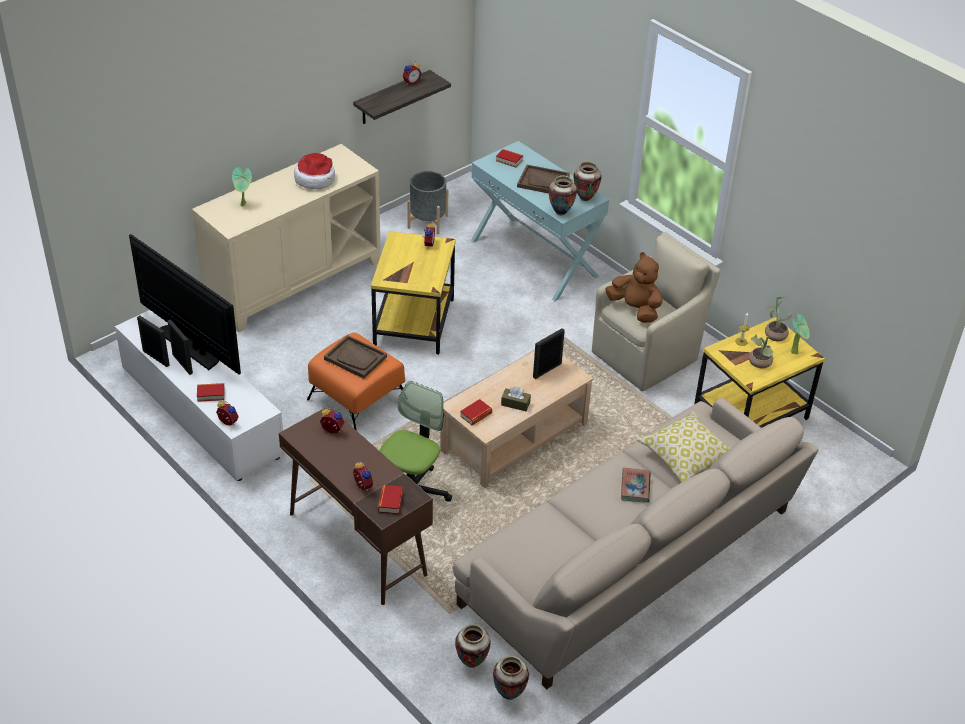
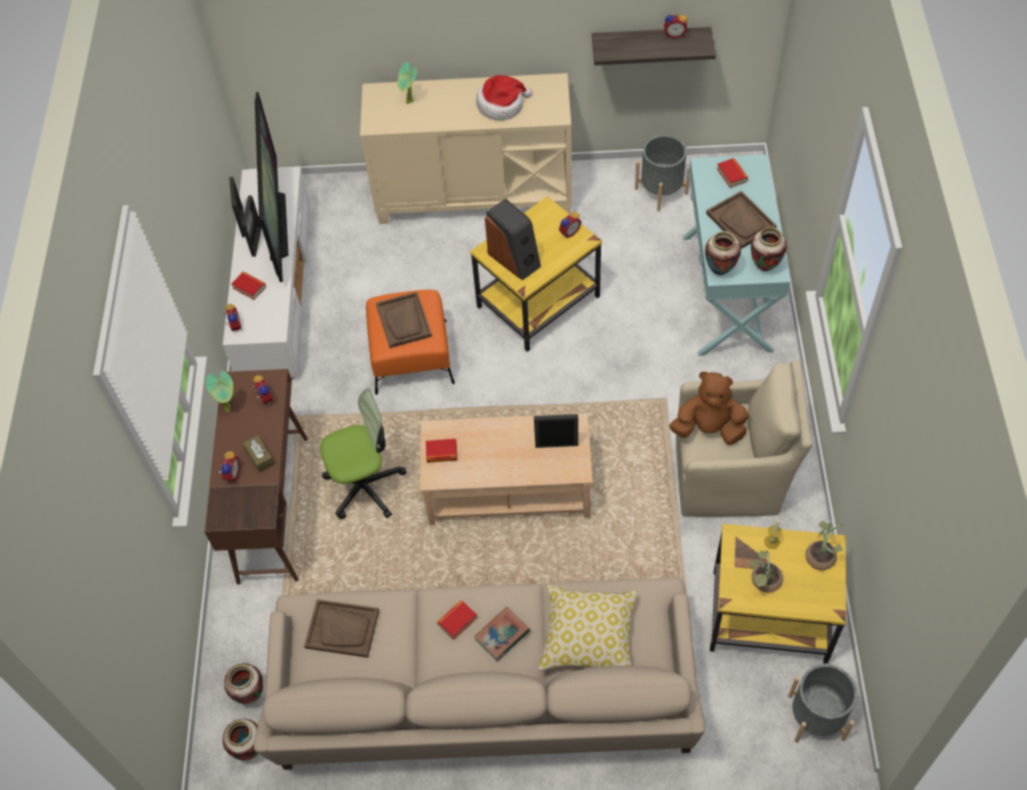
camera: 45 degrees right, 15 degrees up
book [378,485,403,514] -> book moved to [437,600,477,640]
brown tissue box [501,387,531,411] -> brown tissue box moved to [243,435,274,473]
brown plush toy [605,252,663,323] -> brown plush toy turned 75 degrees counterclockwise [669,372,749,445]
potted plant [791,314,810,355] -> potted plant moved to [206,371,233,412]
none -> brown tray [304,599,379,658]
none -> speaker [485,198,541,281]
none -> grey planter [788,664,857,743]

